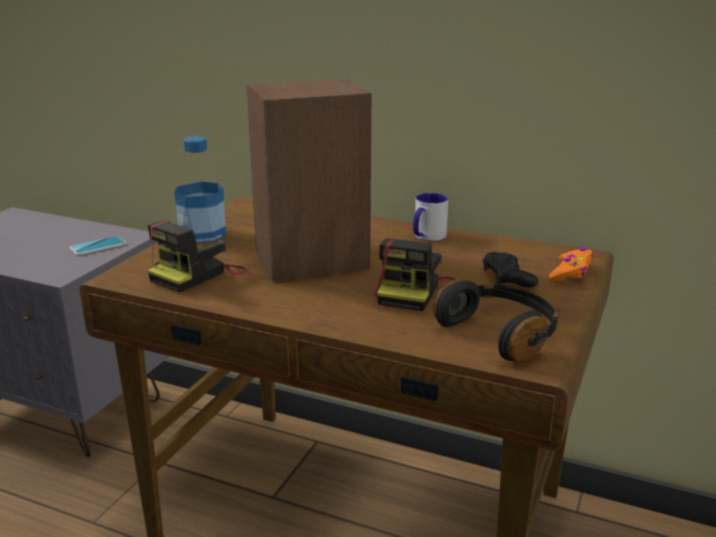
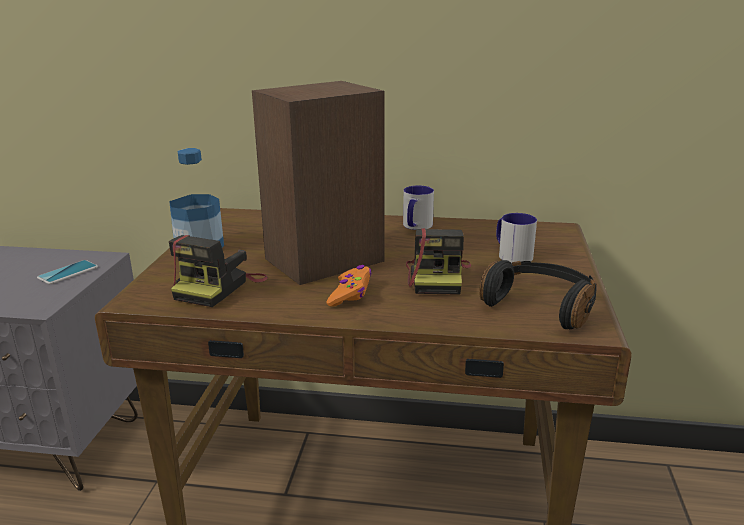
camera: 15 degrees left, 0 degrees up
black game controller [483,252,538,287] -> mug [496,213,537,263]
orange game controller [549,247,593,282] -> orange game controller moved to [327,265,371,306]

